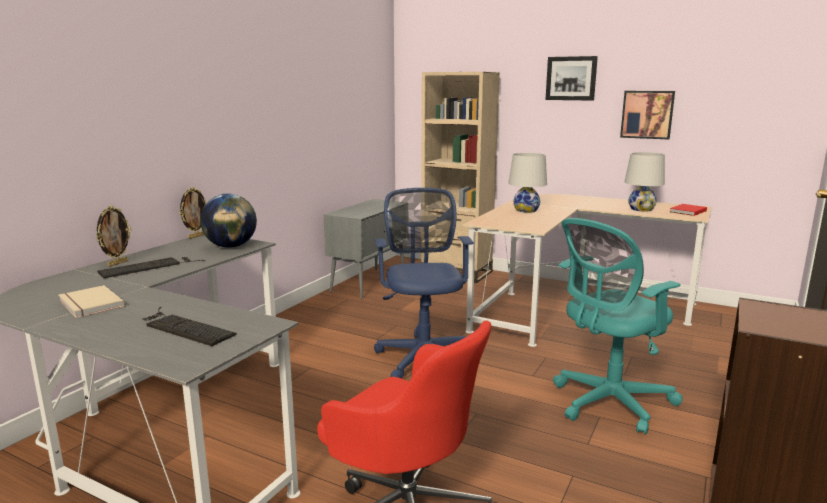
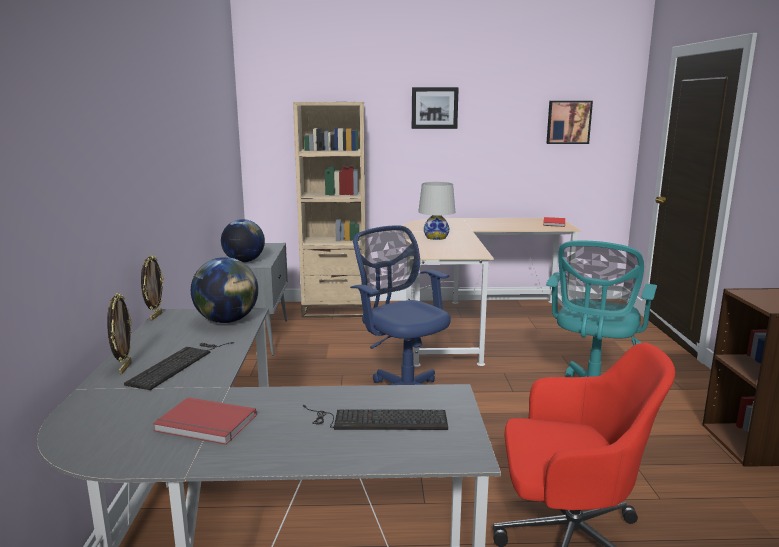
camera: 30 degrees left, 0 degrees up
beige book [59,285,124,318] -> red book [153,398,257,445]
picture [620,91,675,139] -> picture moved to [546,101,593,144]
white table lamp [624,152,665,212] -> none
none -> globe [221,219,265,262]

